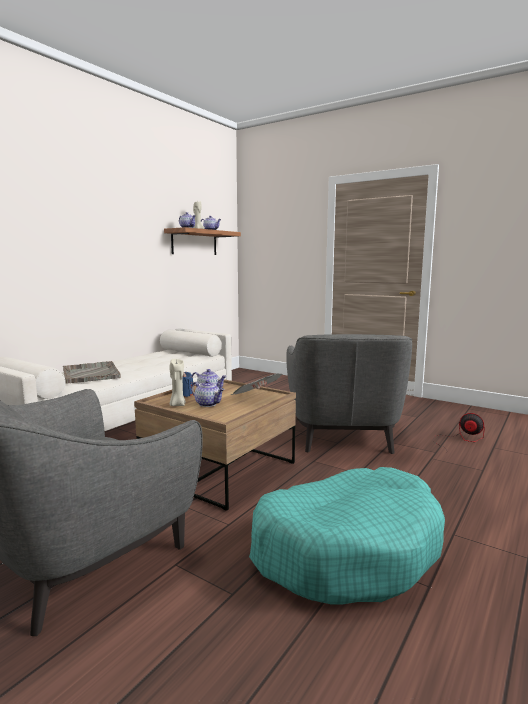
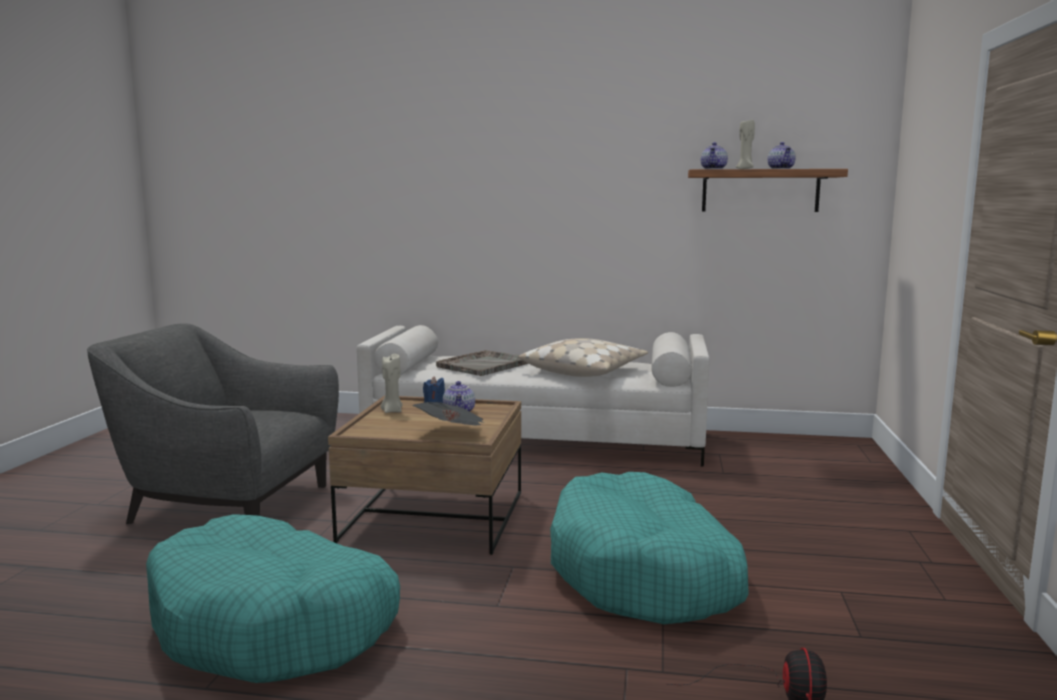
camera: 65 degrees right, 0 degrees up
teapot [191,380,225,407] -> none
grey armchair [286,334,412,454] -> turquoise dog bed [550,472,749,624]
none -> beige pillow [518,338,648,377]

